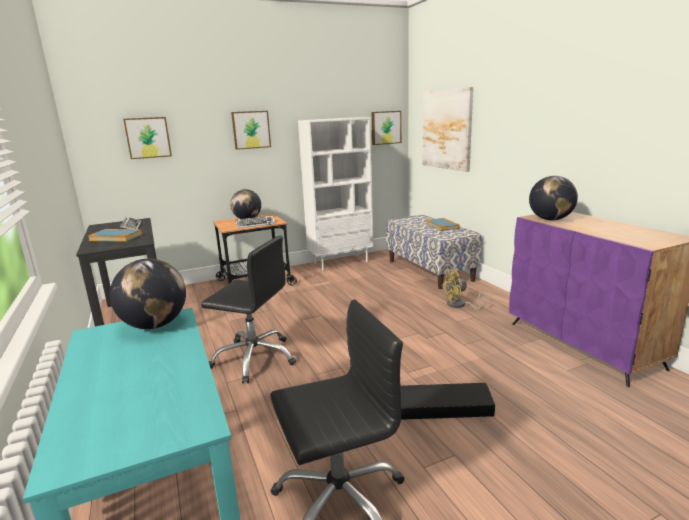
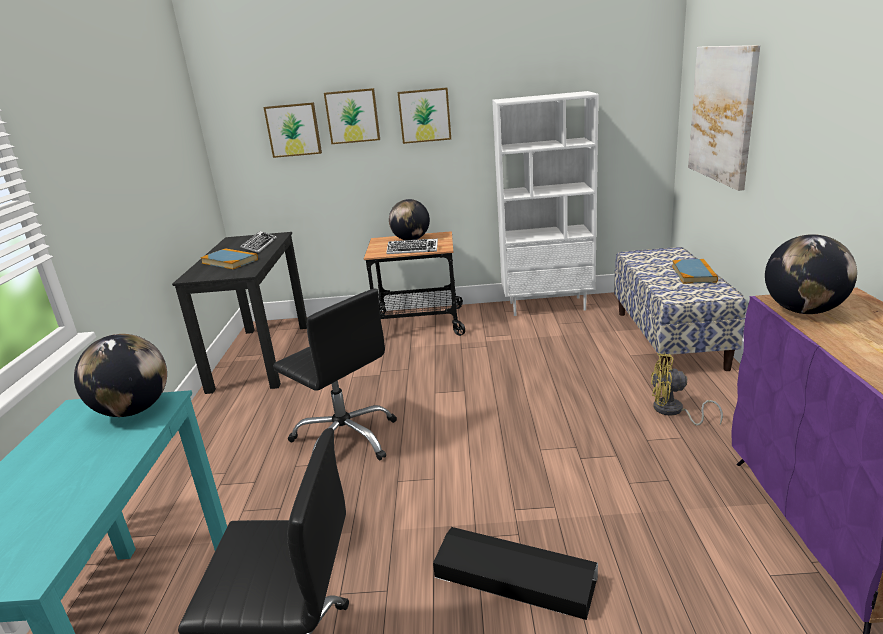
camera: 25 degrees right, 5 degrees up
picture [372,111,401,145] -> picture moved to [324,88,380,144]

